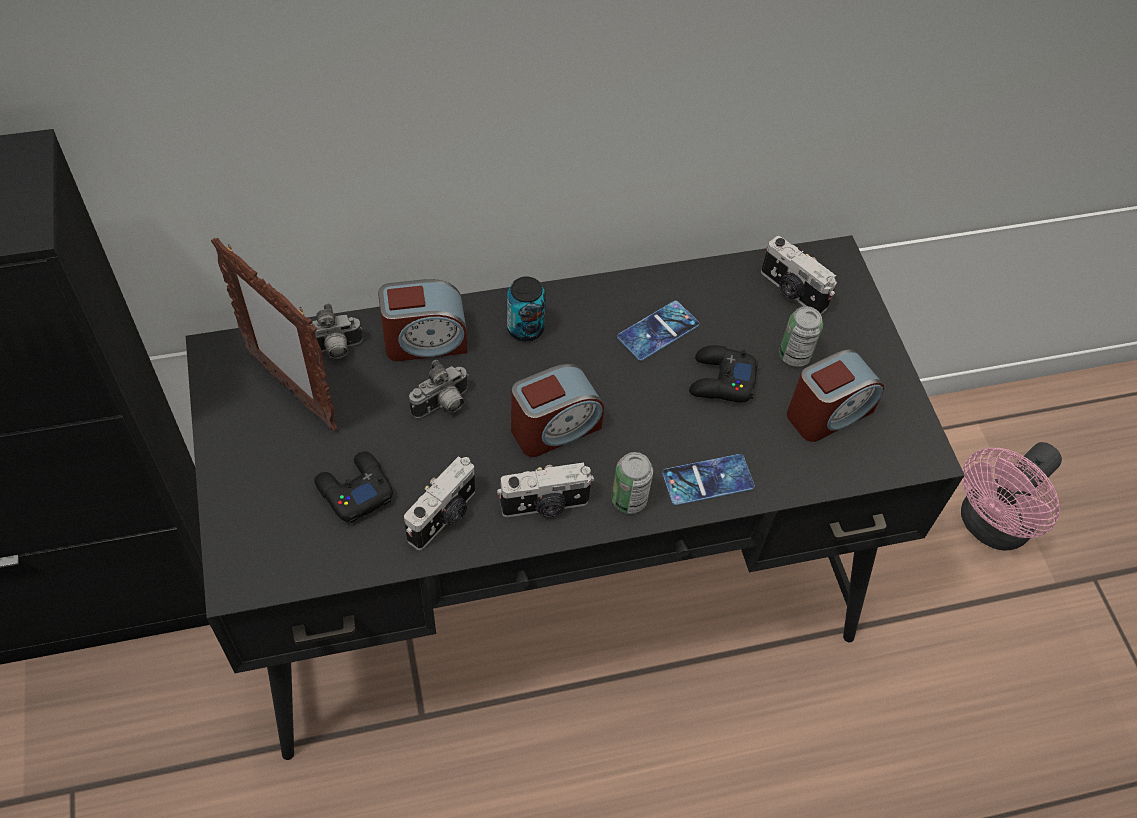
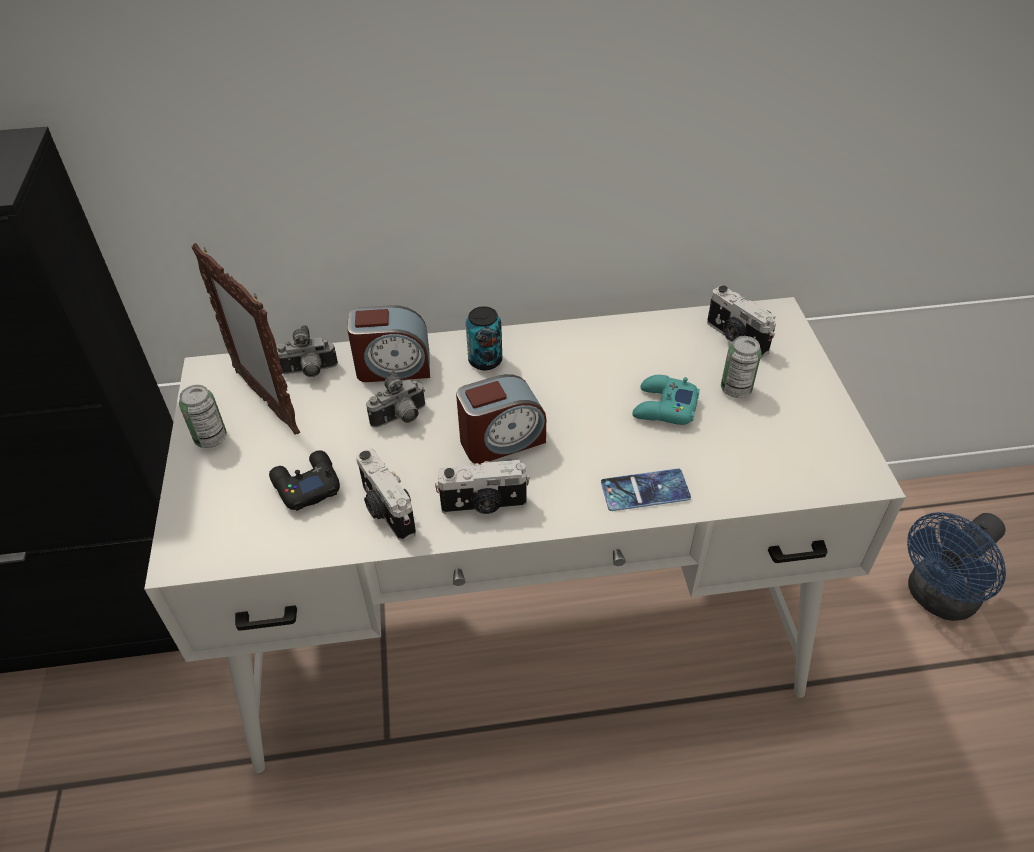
camera: 10 degrees right, 10 degrees down
black desk [186,235,965,760] -> white desk [144,297,906,773]
camera [404,456,475,550] -> camera turned 105 degrees clockwise [356,449,416,541]
can [612,452,653,514] -> can moved to [179,385,227,448]
phone [617,301,699,361] -> none
black game controller [689,345,759,402] -> turquoise game controller [632,375,700,425]
alarm clock [787,349,884,442] -> none
pink fan [961,442,1062,551] -> blue fan [907,512,1006,621]

